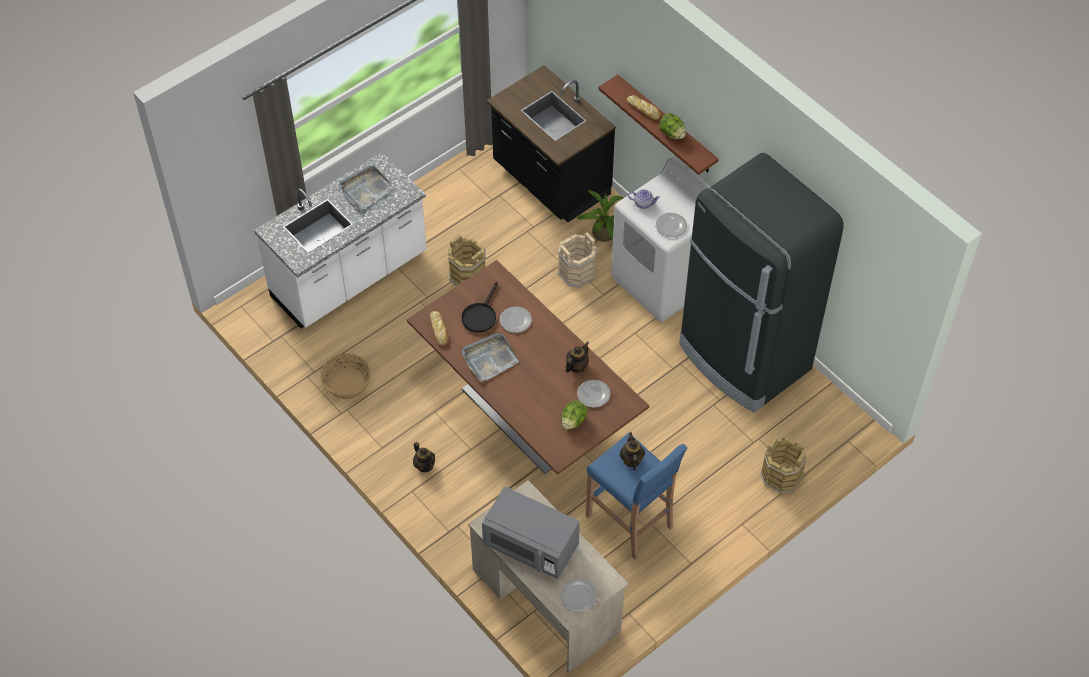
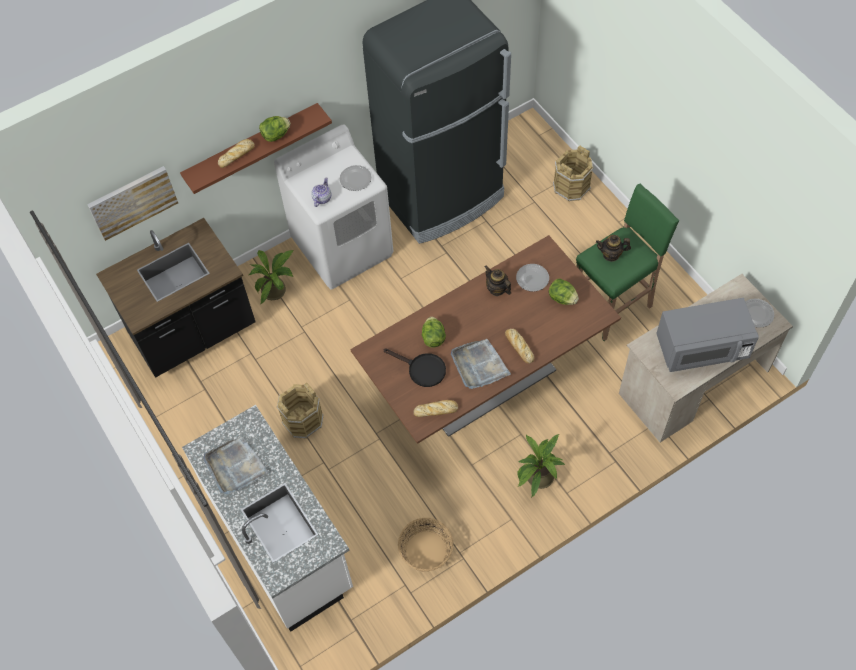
camera: 80 degrees left, 5 degrees up
teapot [413,442,435,472] -> potted plant [517,434,565,497]
grey microwave [482,487,580,579] -> grey microwave turned 45 degrees clockwise [656,298,759,372]
plate [500,306,532,333] -> lettuce [422,317,446,348]
beige bucket [558,232,598,288] -> none
blue stool [586,433,687,560] -> green stool [576,184,679,341]
none -> picture [87,166,178,241]
none -> bread [505,329,534,363]

